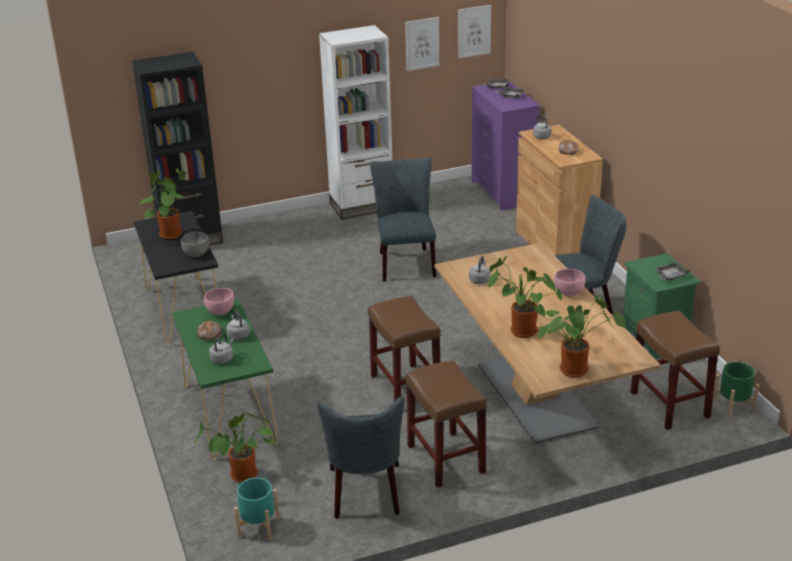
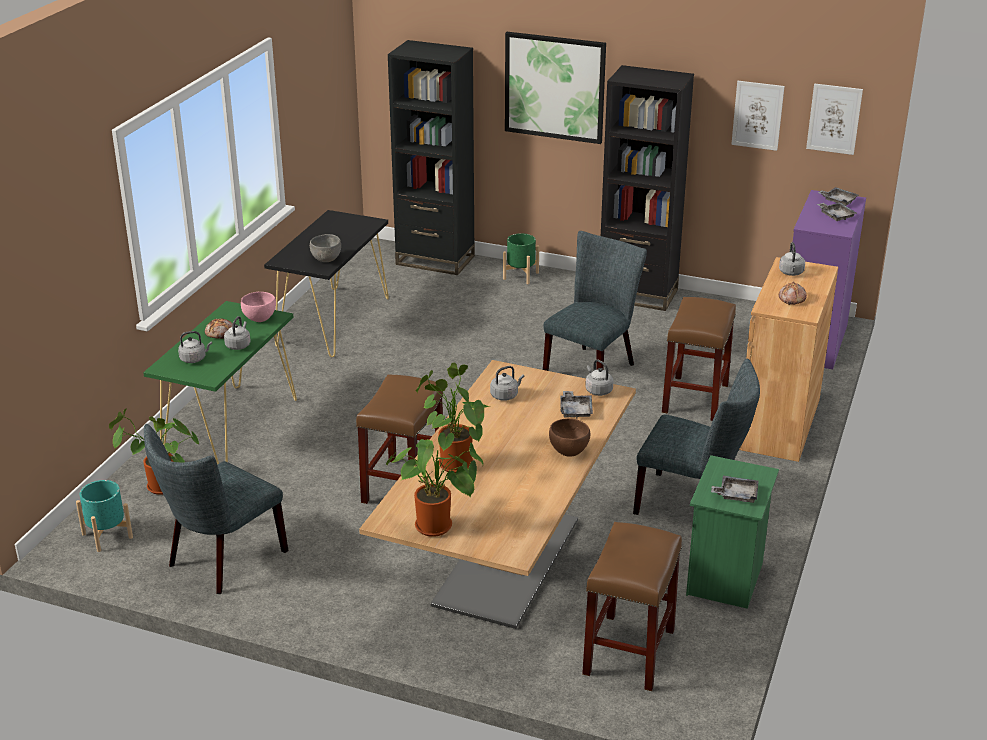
camera: 40 degrees right, 0 degrees up
potted plant [139,168,186,239] -> none
white bookcase [319,25,392,220] -> black bookcase [601,65,694,311]
brown stool [406,360,487,488] -> brown stool moved to [662,297,736,421]
pink bowl [554,269,586,296] -> brown bowl [549,418,590,457]
green planter [713,362,759,418] -> green planter moved to [503,233,539,284]
none -> picture [505,32,606,144]
none -> grey tray [560,391,593,418]
none -> grey kettle [585,359,613,396]

